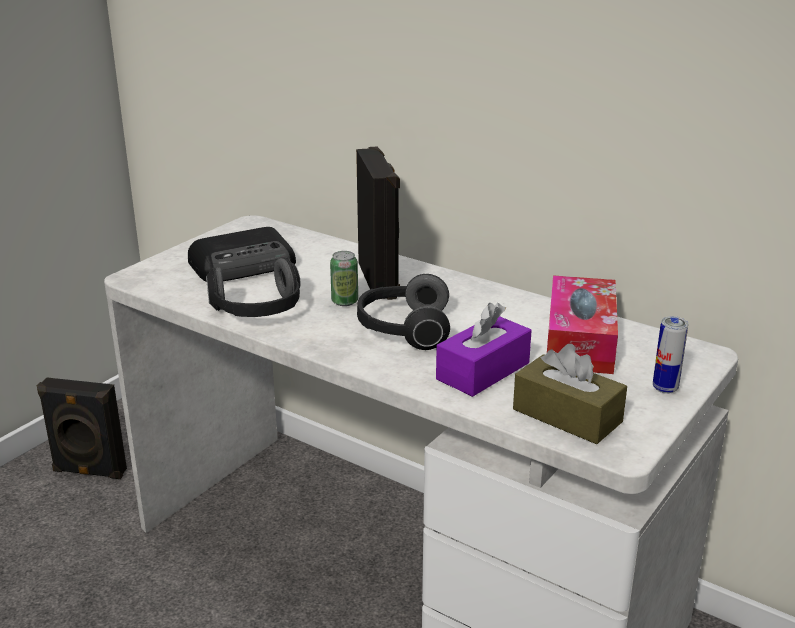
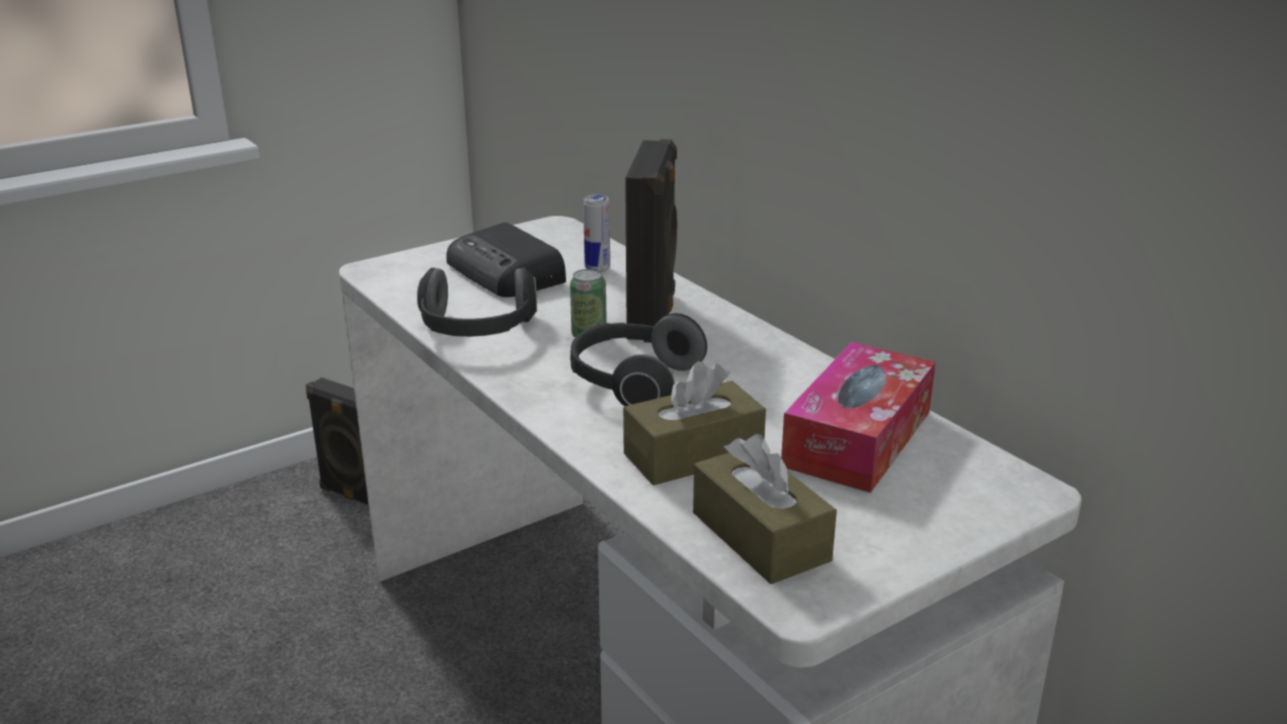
camera: 20 degrees right, 0 degrees up
radio [188,227,296,282] -> radio turned 60 degrees clockwise [446,222,566,297]
purple tissue box [436,303,532,397] -> brown tissue box [623,361,766,485]
can [653,316,688,394] -> can moved to [583,194,610,272]

